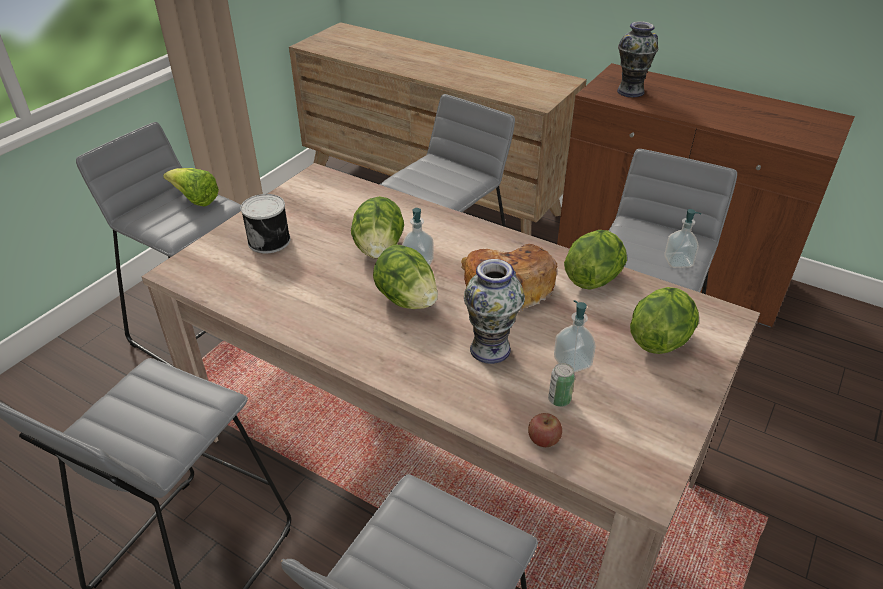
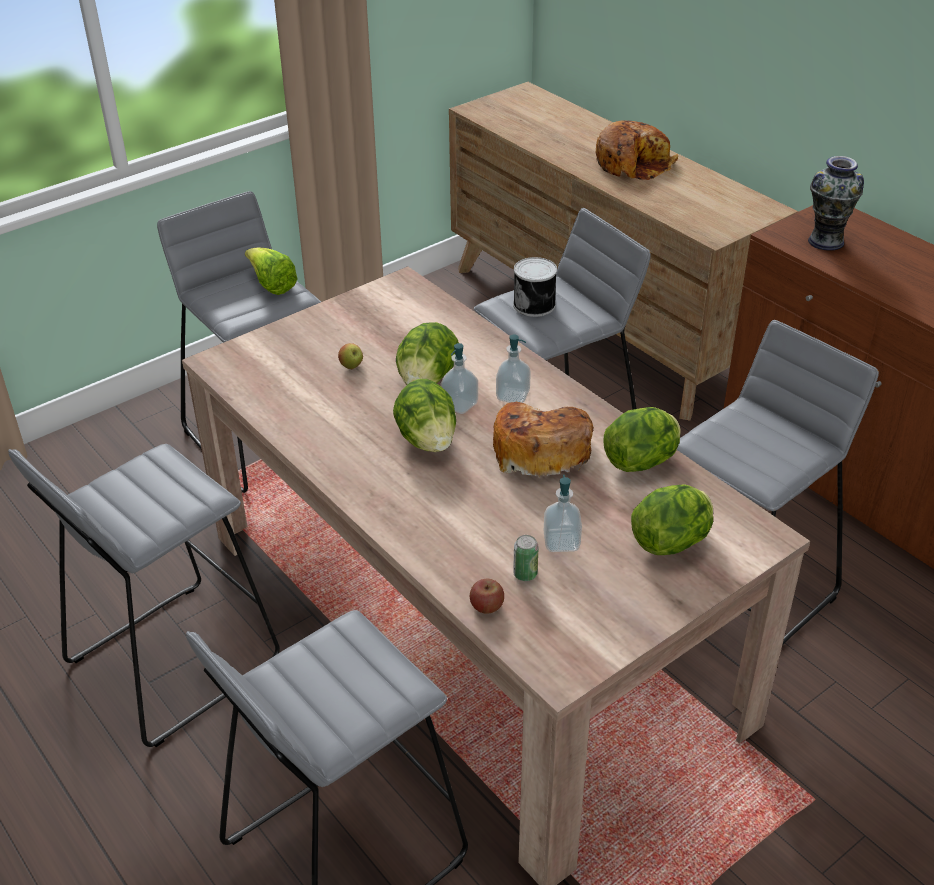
camera: 20 degrees right, 0 degrees up
can [241,194,290,253] -> can moved to [513,257,557,317]
vase [464,259,525,364] -> none
soap dispenser [664,209,701,268] -> soap dispenser moved to [496,335,531,403]
none -> apple [338,343,363,369]
none -> bread [596,120,678,180]

